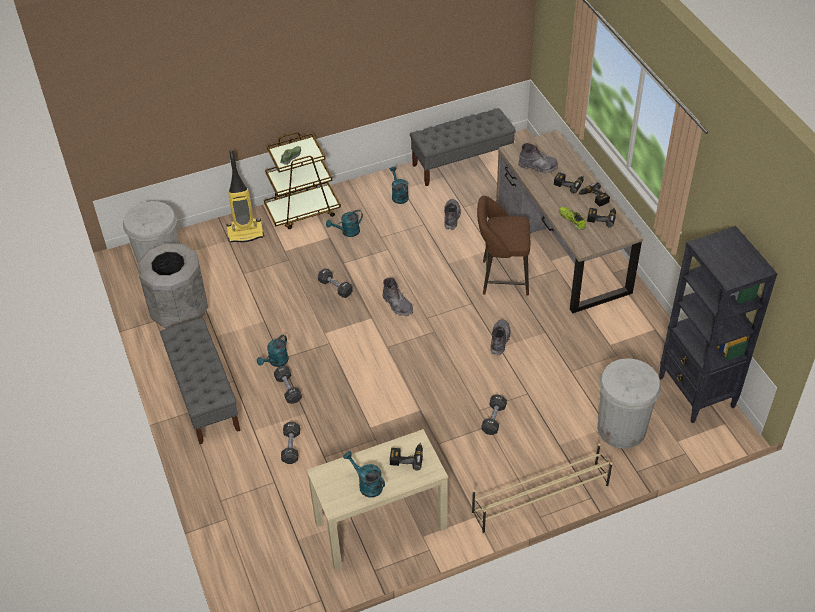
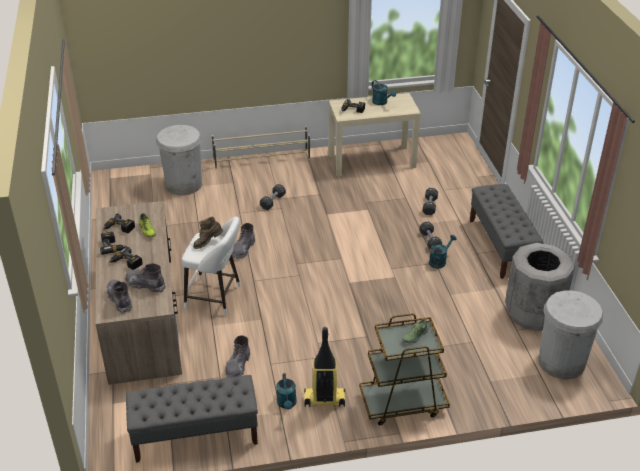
camera: 170 degrees left, 10 degrees down
vacuum cleaner [227,150,264,243] -> vacuum cleaner moved to [304,327,345,407]
black dumbbell [318,268,353,298] -> none
turquoise watering can [326,210,363,237] -> none
grey boot [383,277,413,316] -> grey boot moved to [107,280,132,314]
brown stool [477,196,530,296] -> white stool [182,217,241,316]
black bookcase [659,226,778,423] -> none
none -> brown boot [193,216,223,249]

